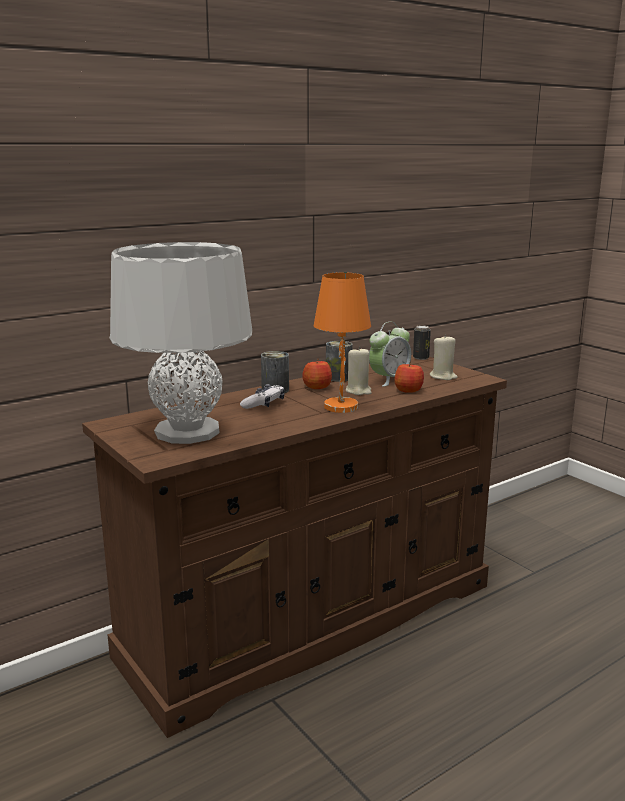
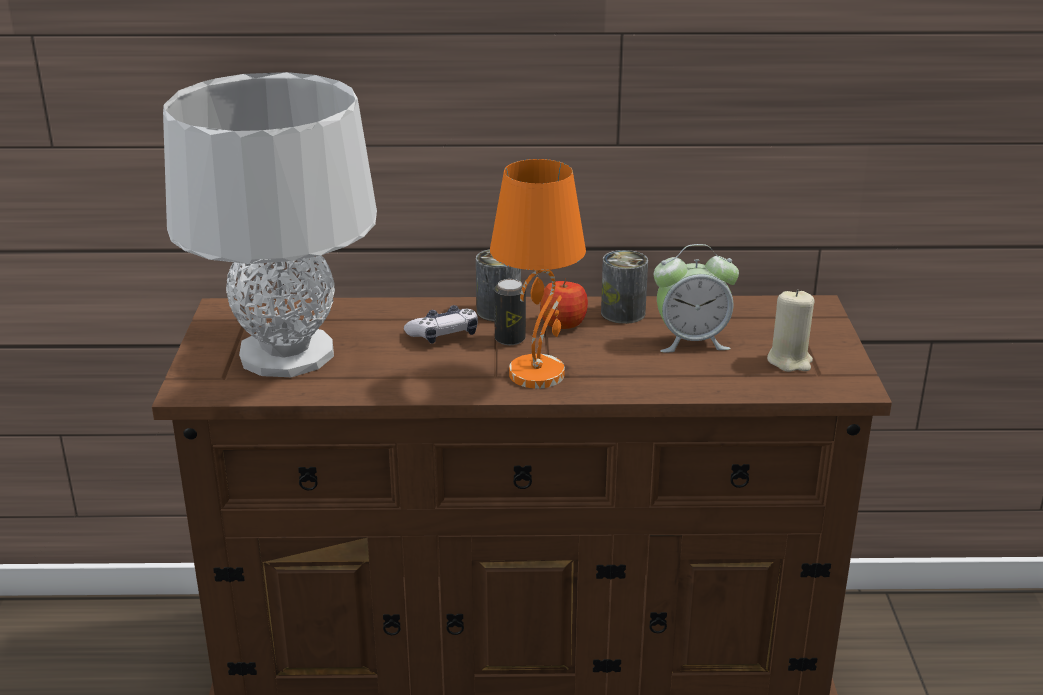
camera: 35 degrees right, 10 degrees up
beige candle [346,346,372,395] -> none
apple [395,361,424,393] -> none
can [413,325,431,360] -> can moved to [494,279,526,345]

